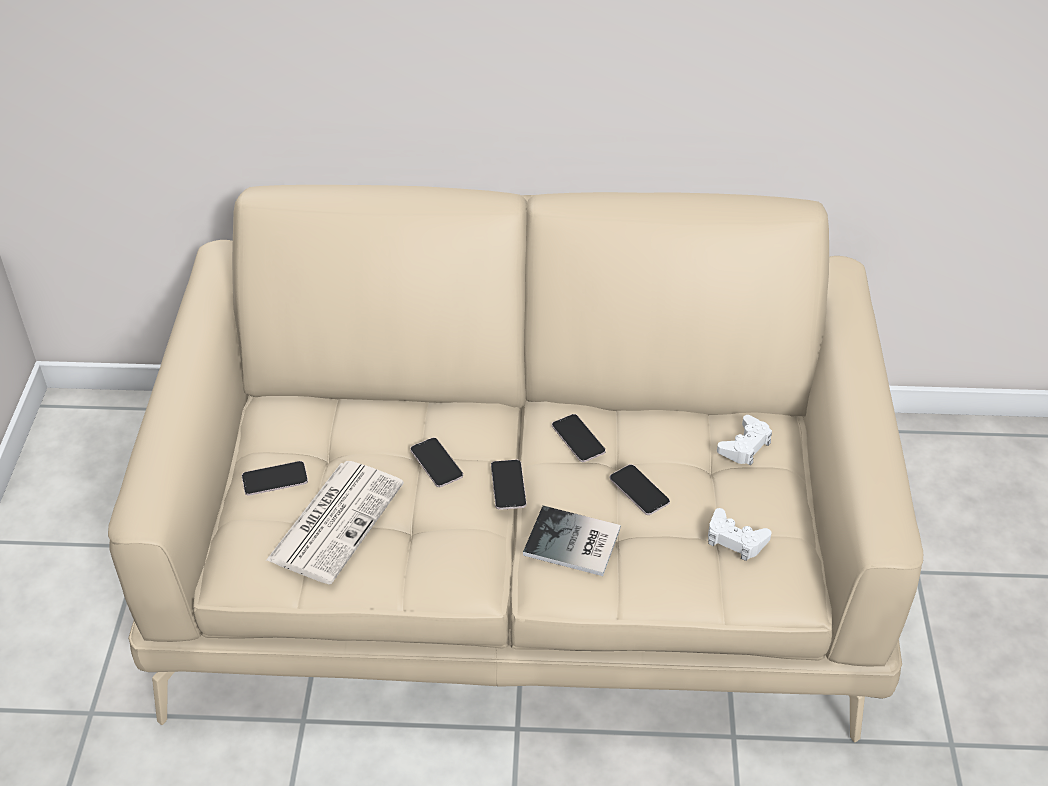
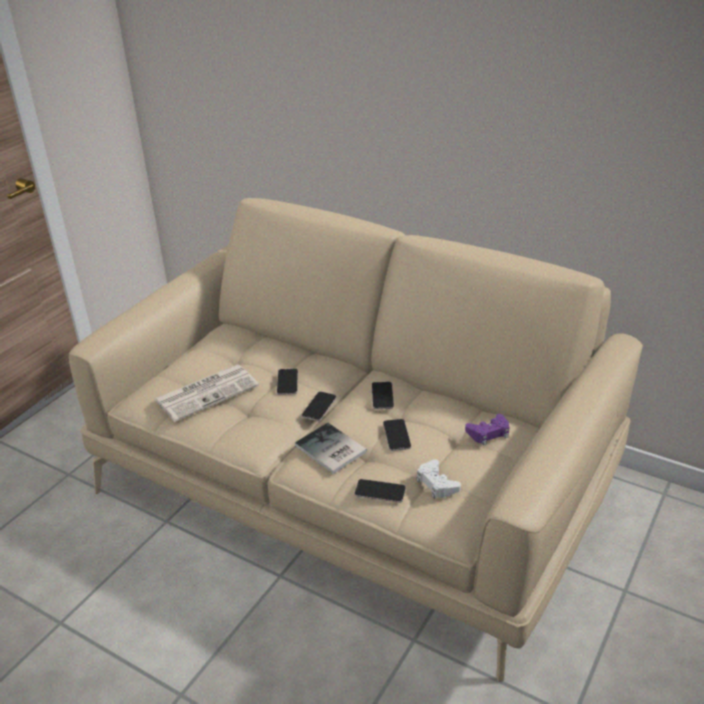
camera: 30 degrees right, 10 degrees down
phone [242,461,308,496] -> phone moved to [354,479,406,503]
white game controller [717,415,772,465] -> purple game controller [465,414,509,445]

